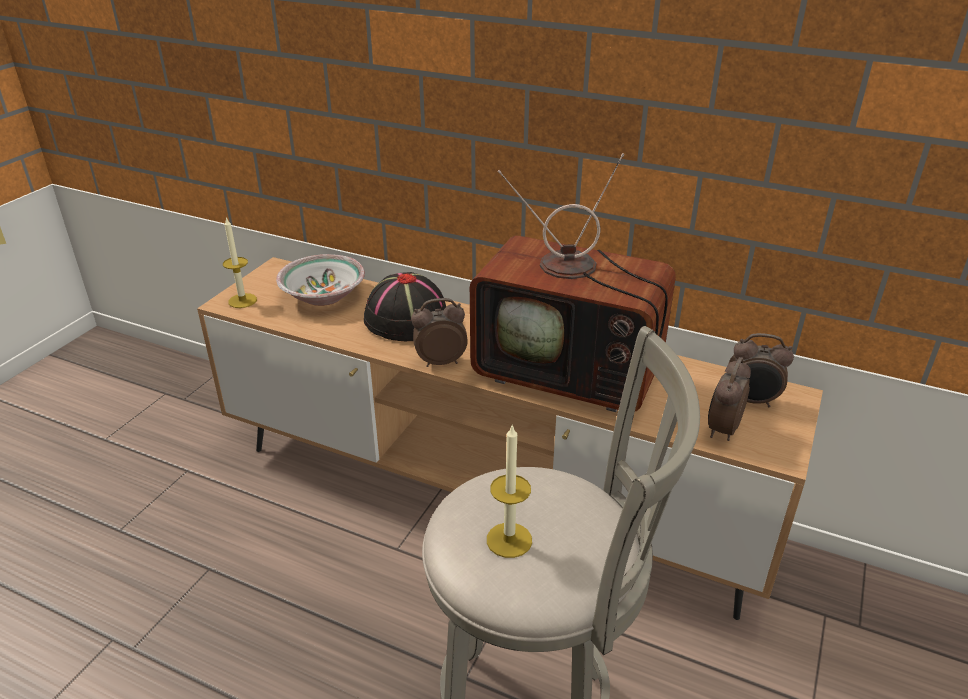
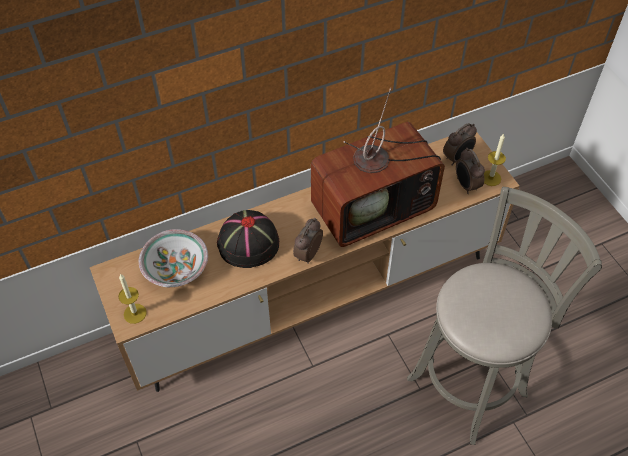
camera: 50 degrees left, 20 degrees up
candle [487,424,532,558] -> candle moved to [484,133,506,186]

